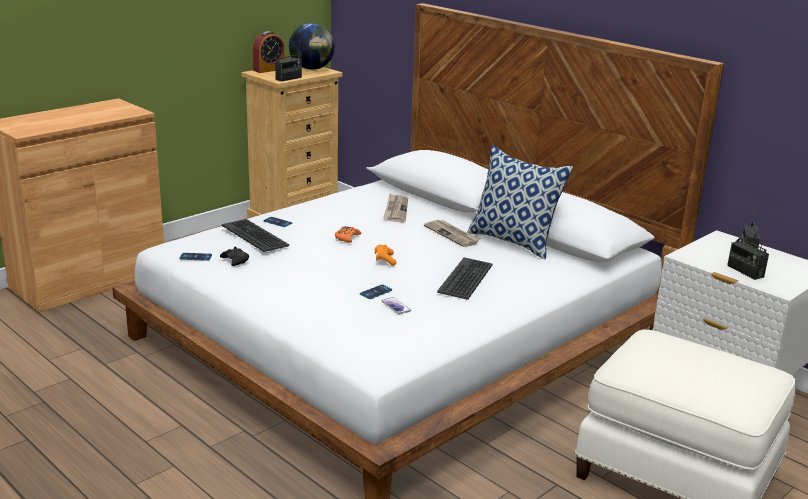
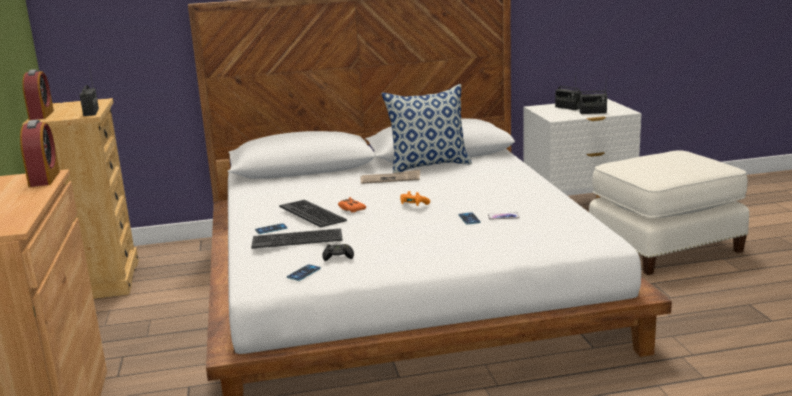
camera: 55 degrees left, 5 degrees down
globe [289,23,335,70] -> none
newspaper [384,194,408,222] -> none
keyboard [437,257,493,300] -> keyboard moved to [279,200,347,227]
none -> alarm clock [20,120,60,187]

